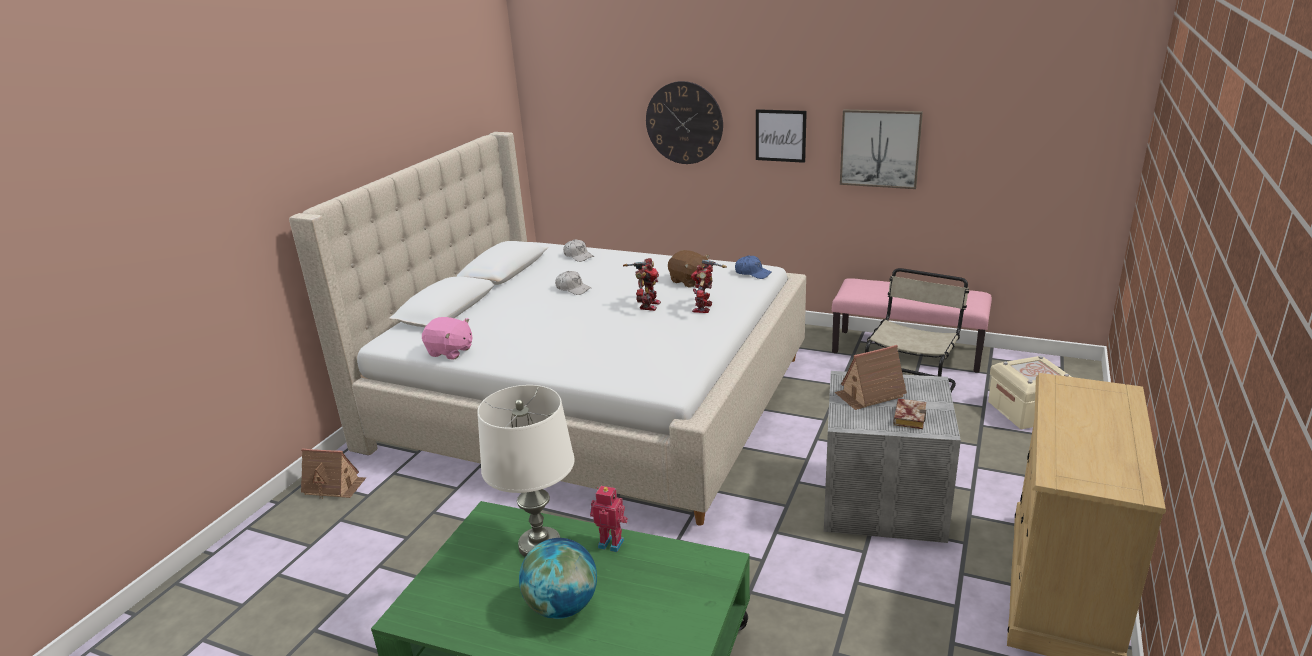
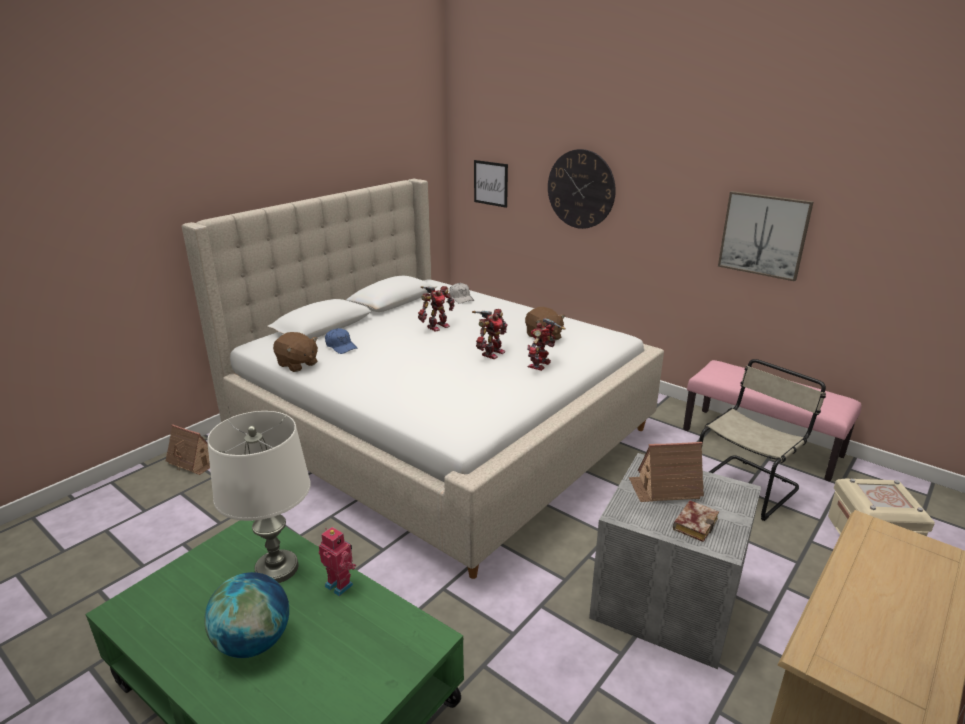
camera: 15 degrees right, 0 degrees up
pink plush toy [422,317,472,360] -> brown plush toy [273,332,318,372]
white cap [555,271,591,295] -> toy robot [418,286,455,332]
blue cap [735,256,771,279] -> blue cap moved to [325,328,357,354]
picture [756,109,807,163] -> picture moved to [474,160,508,208]

